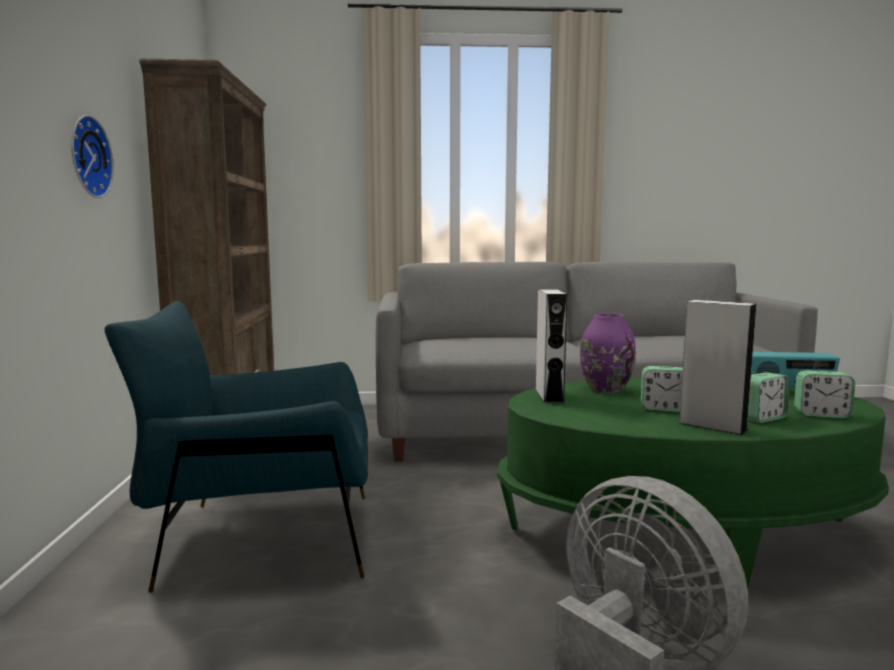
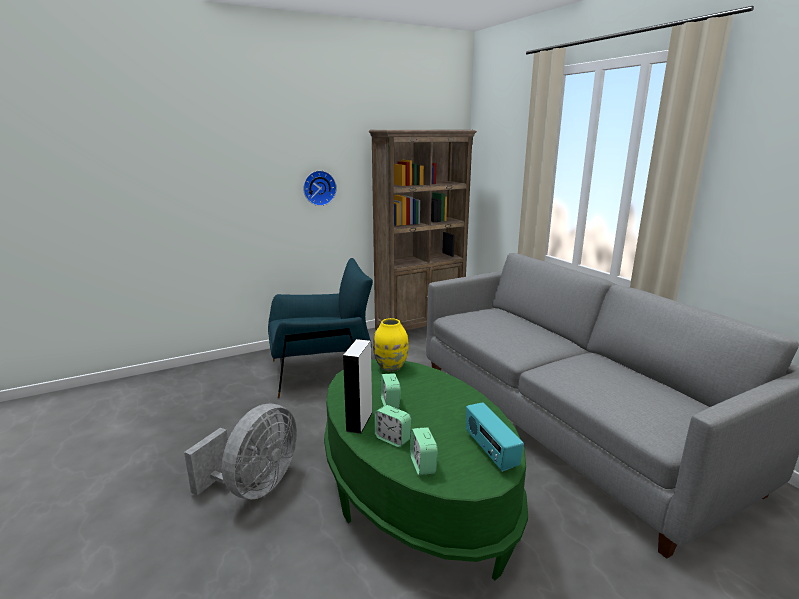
camera: 65 degrees right, 10 degrees up
blue armchair [105,301,368,593] -> blue armchair turned 105 degrees clockwise [268,258,373,398]
grey speaker [535,290,567,403] -> yellow vase [373,318,409,372]
purple vase [580,313,636,393] -> none

